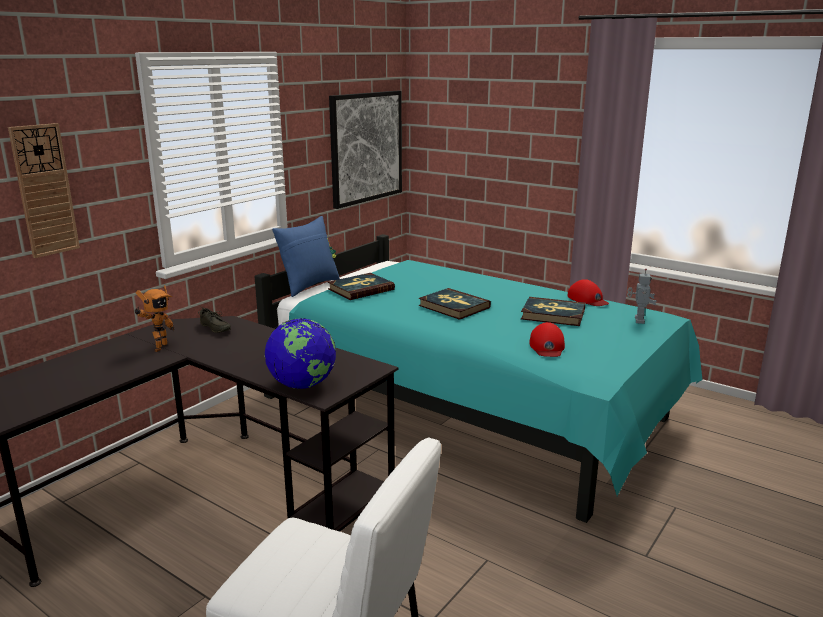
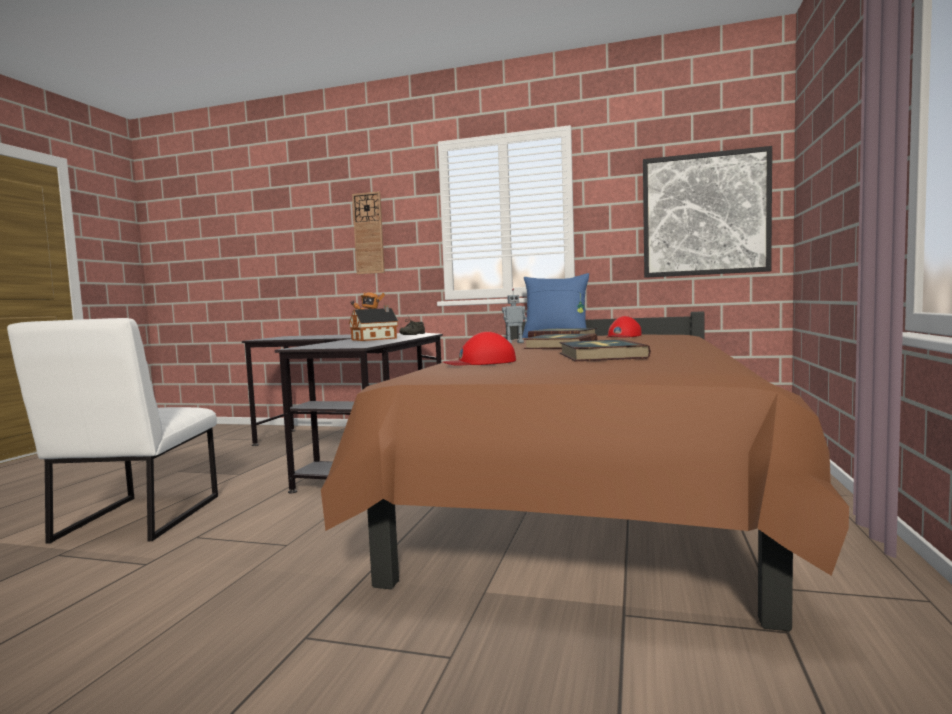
camera: 70 degrees right, 15 degrees down
turquoise bed [255,234,702,523] -> brown bed [321,311,849,631]
globe [264,318,336,389] -> none
red cap [567,279,609,306] -> red cap moved to [606,316,641,338]
toy robot [627,269,657,324] -> toy robot moved to [502,289,527,343]
none -> toy house [349,305,399,341]

